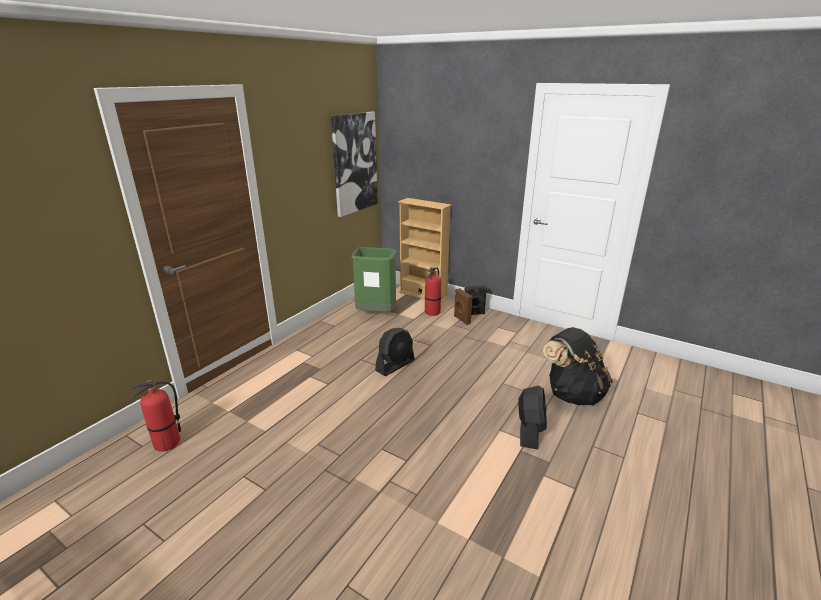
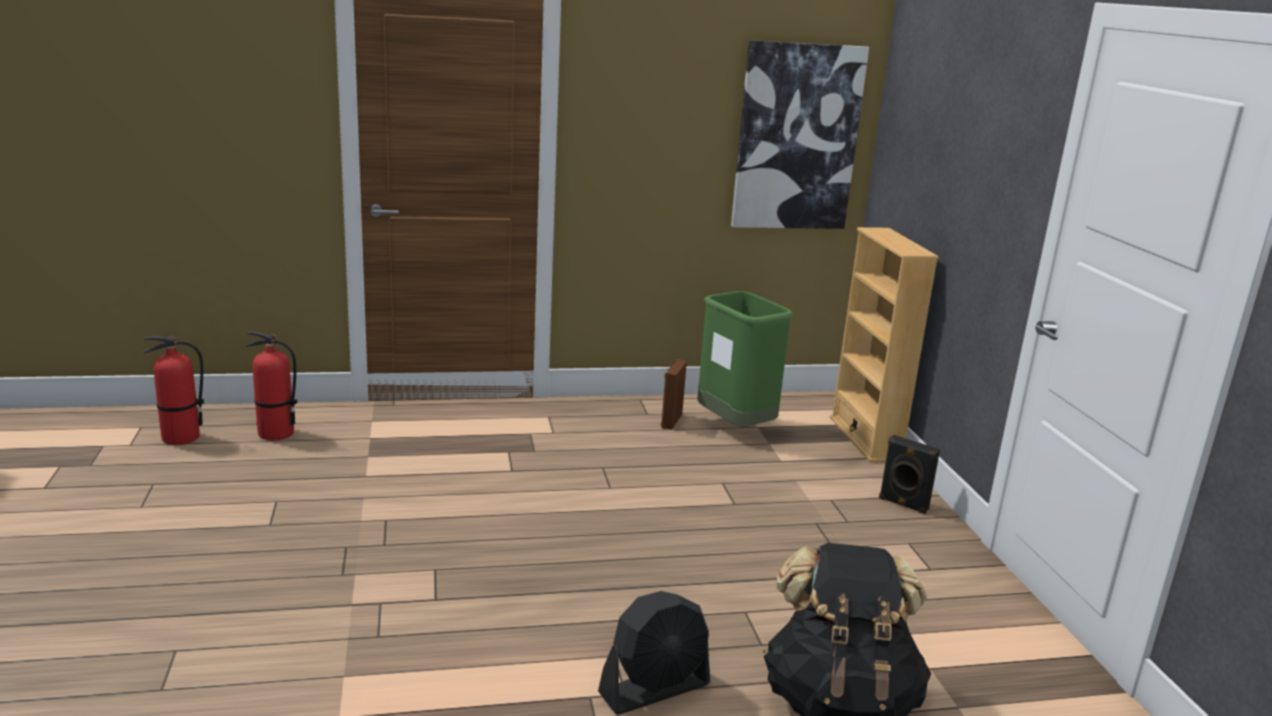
camera: 45 degrees right, 5 degrees down
black fan [375,328,415,376] -> none
fire extinguisher [425,267,441,316] -> fire extinguisher moved to [143,336,204,445]
brown speaker [454,288,473,325] -> brown speaker moved to [661,359,687,430]

